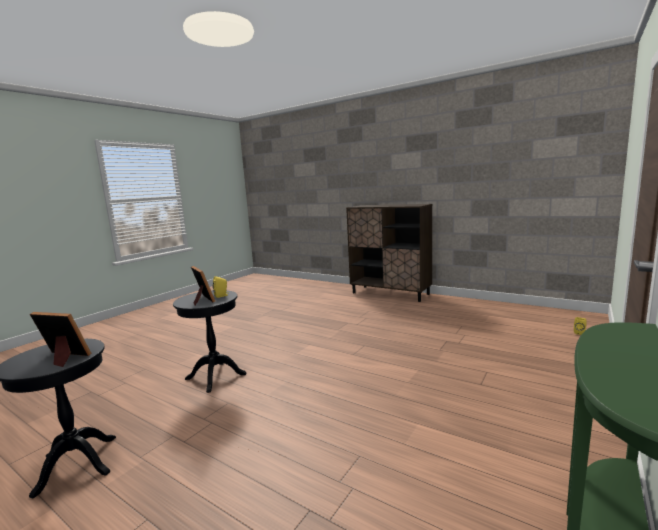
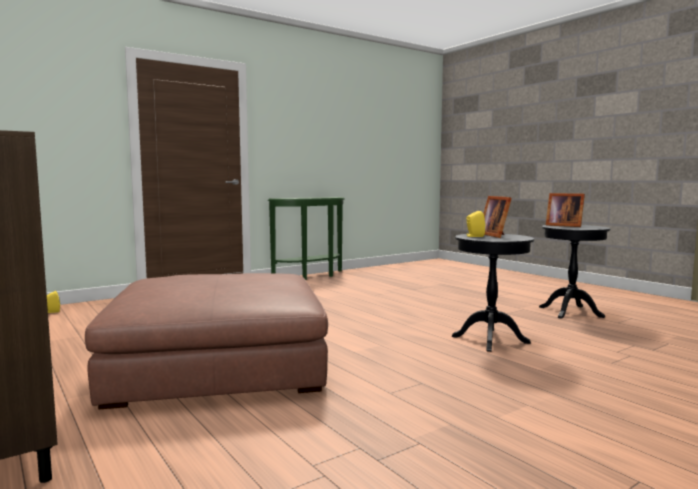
camera: 160 degrees left, 5 degrees down
none -> brown ottoman [85,273,328,409]

